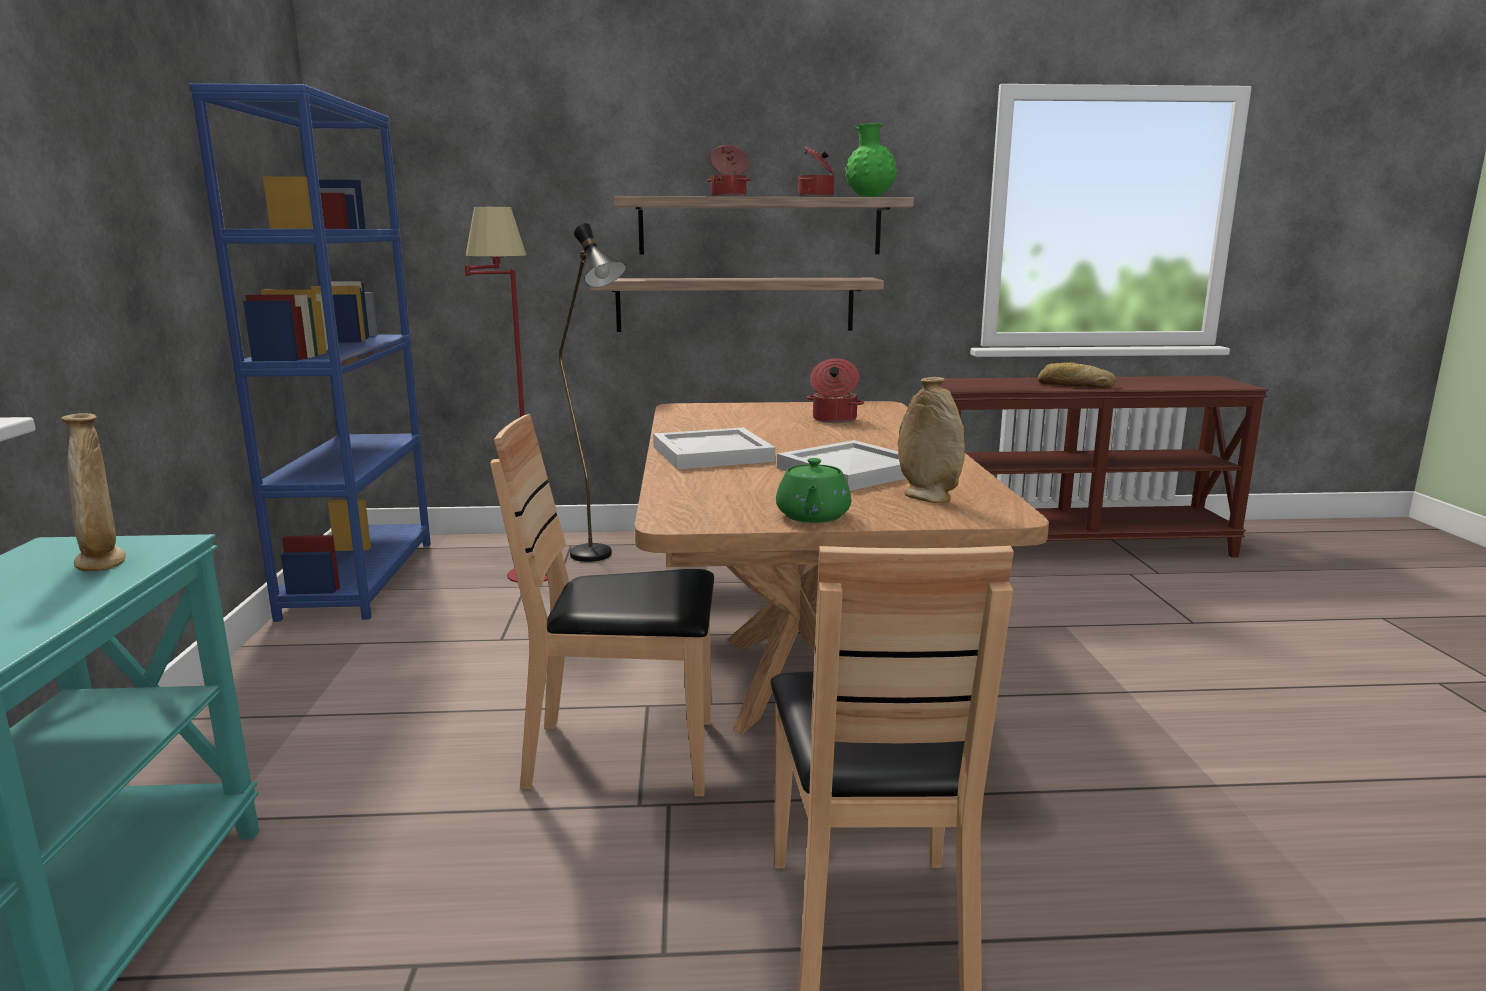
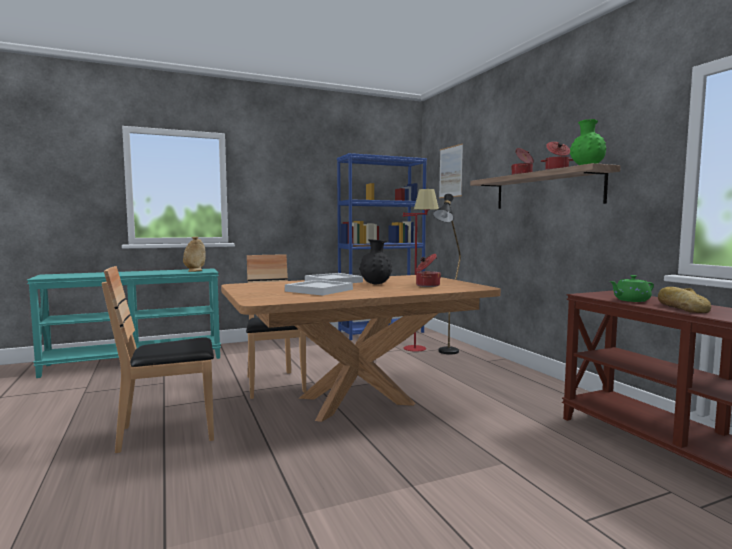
camera: 70 degrees right, 10 degrees down
shelf [590,278,884,332] -> none
green teapot [776,458,851,523] -> green teapot moved to [609,275,654,302]
beige vase [898,377,965,503] -> none
none -> black vase [359,239,392,285]
none -> picture [439,143,463,198]

